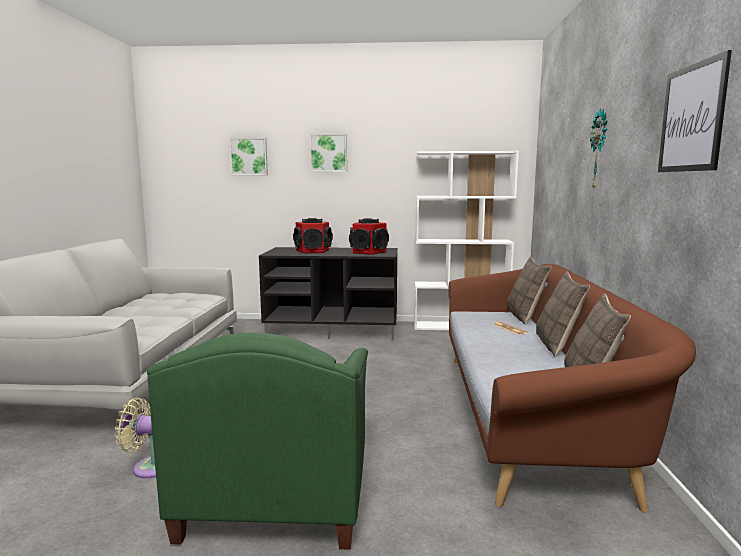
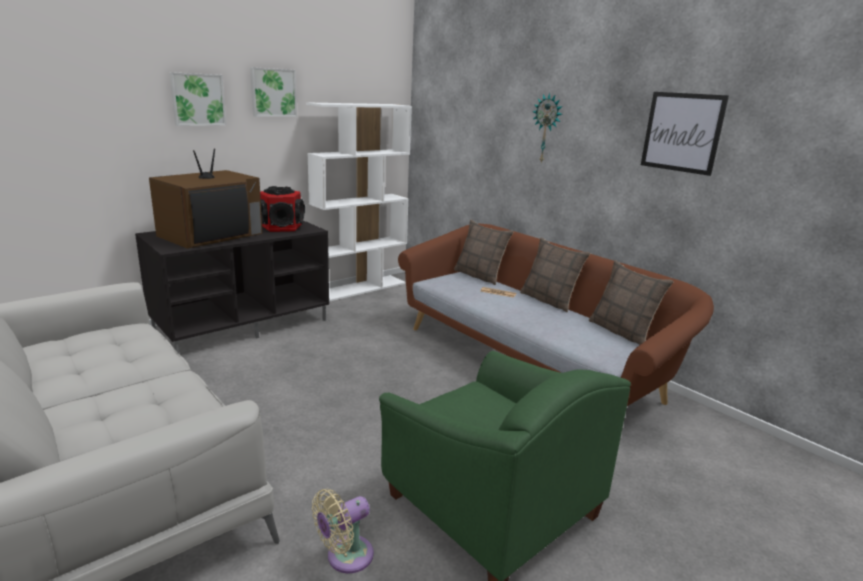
camera: 45 degrees left, 10 degrees up
picture [229,138,268,175] -> picture moved to [250,67,297,117]
speaker [293,218,333,253] -> television [149,149,263,249]

